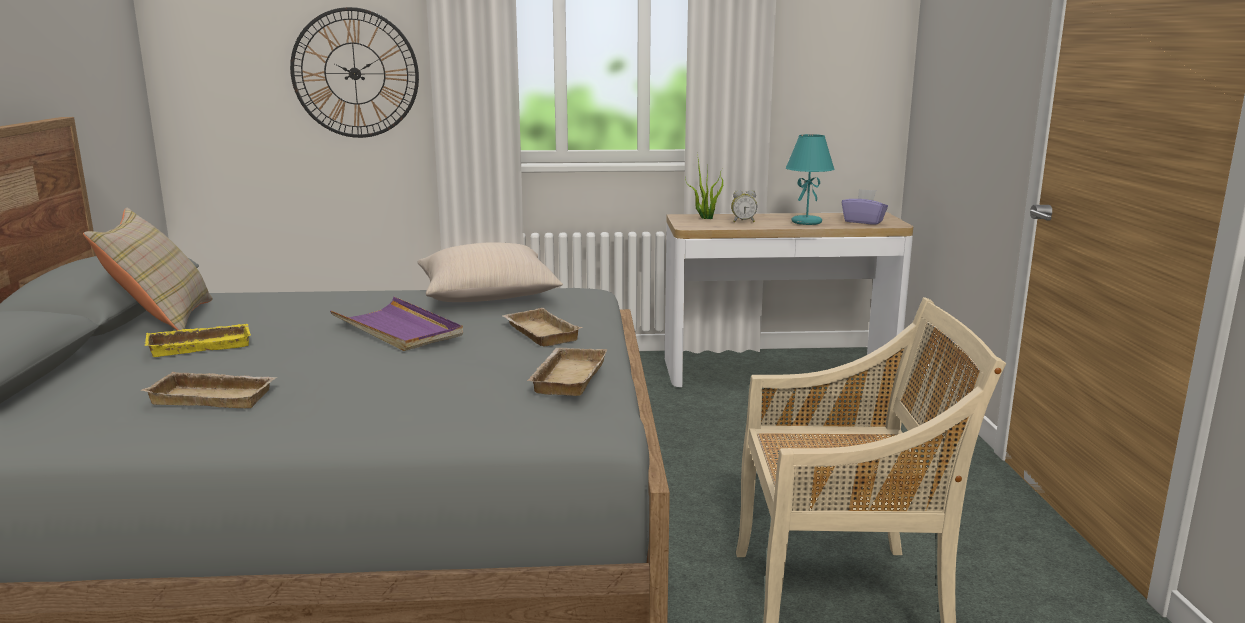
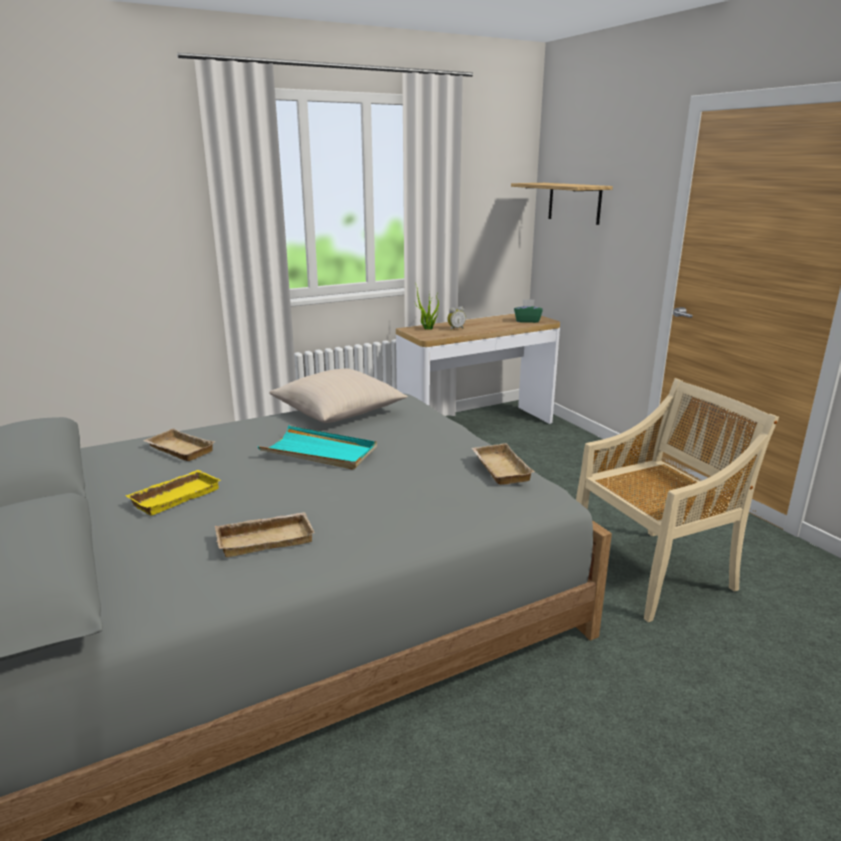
camera: 25 degrees left, 5 degrees up
beige pillow [83,208,213,331] -> none
wall clock [290,7,419,138] -> none
purple tray [330,297,463,351] -> turquoise tray [258,425,377,470]
beige tray [502,308,582,347] -> beige tray moved to [143,428,216,461]
turquoise table lamp [786,134,835,225] -> none
purple tissue box [842,189,888,225] -> green tissue box [514,299,543,323]
none -> shelf [511,183,613,225]

